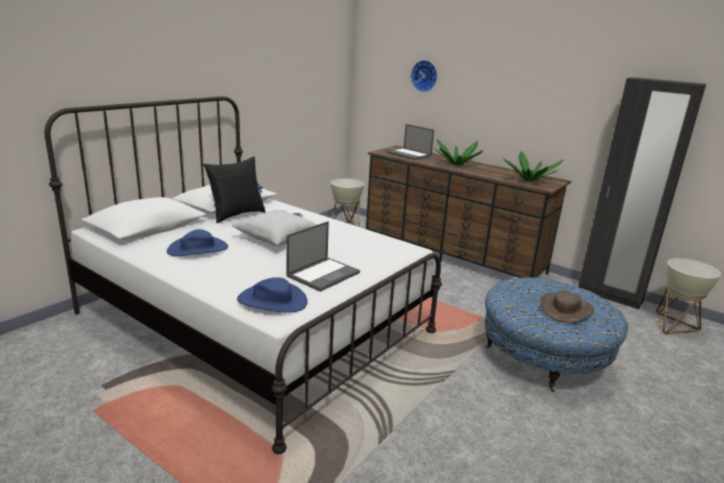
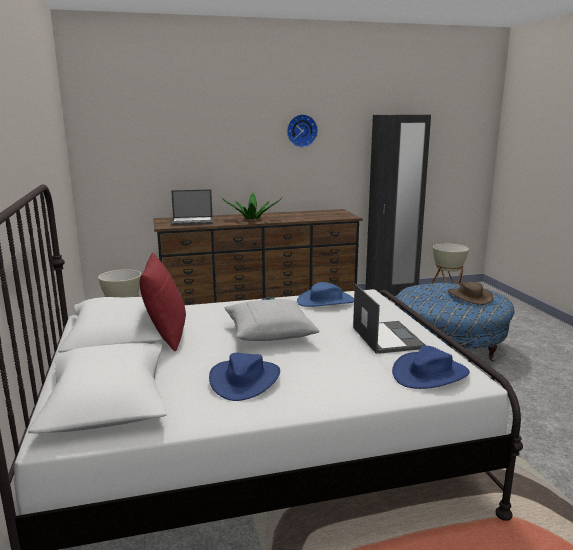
camera: 50 degrees left, 5 degrees down
black pillow [204,157,266,223] -> red pillow [140,253,186,351]
wall clock [411,60,437,92] -> wall clock moved to [287,114,318,147]
potted plant [503,151,564,182] -> none
none -> blue hat [297,282,354,307]

